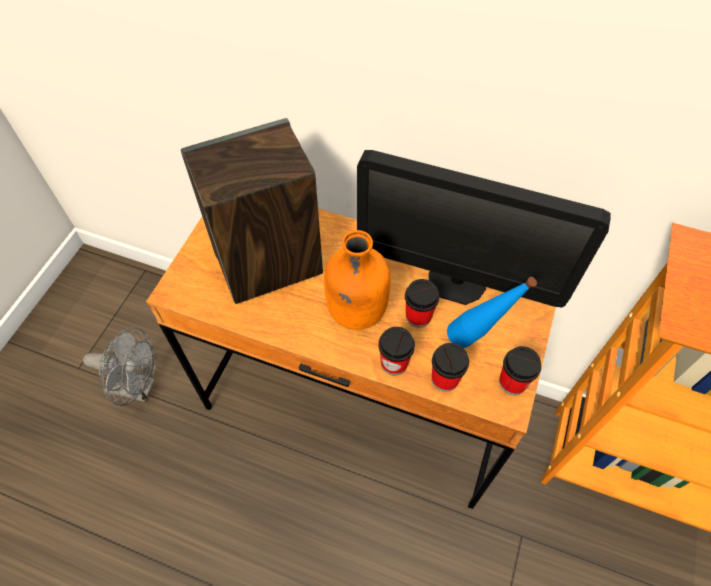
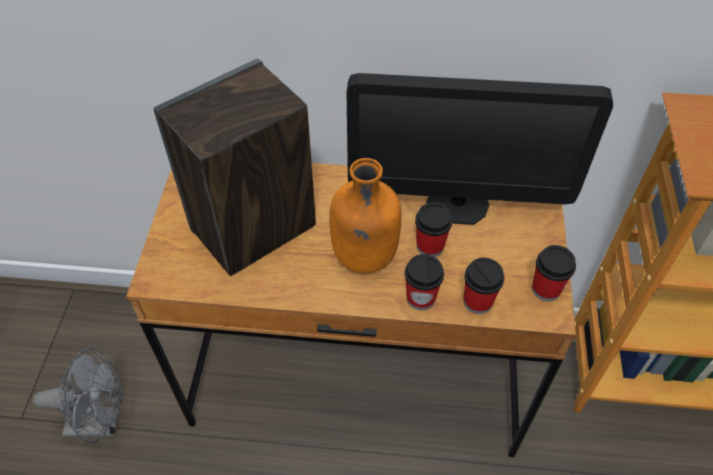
camera: 15 degrees left, 5 degrees down
blue bottle [447,277,537,348] -> none

